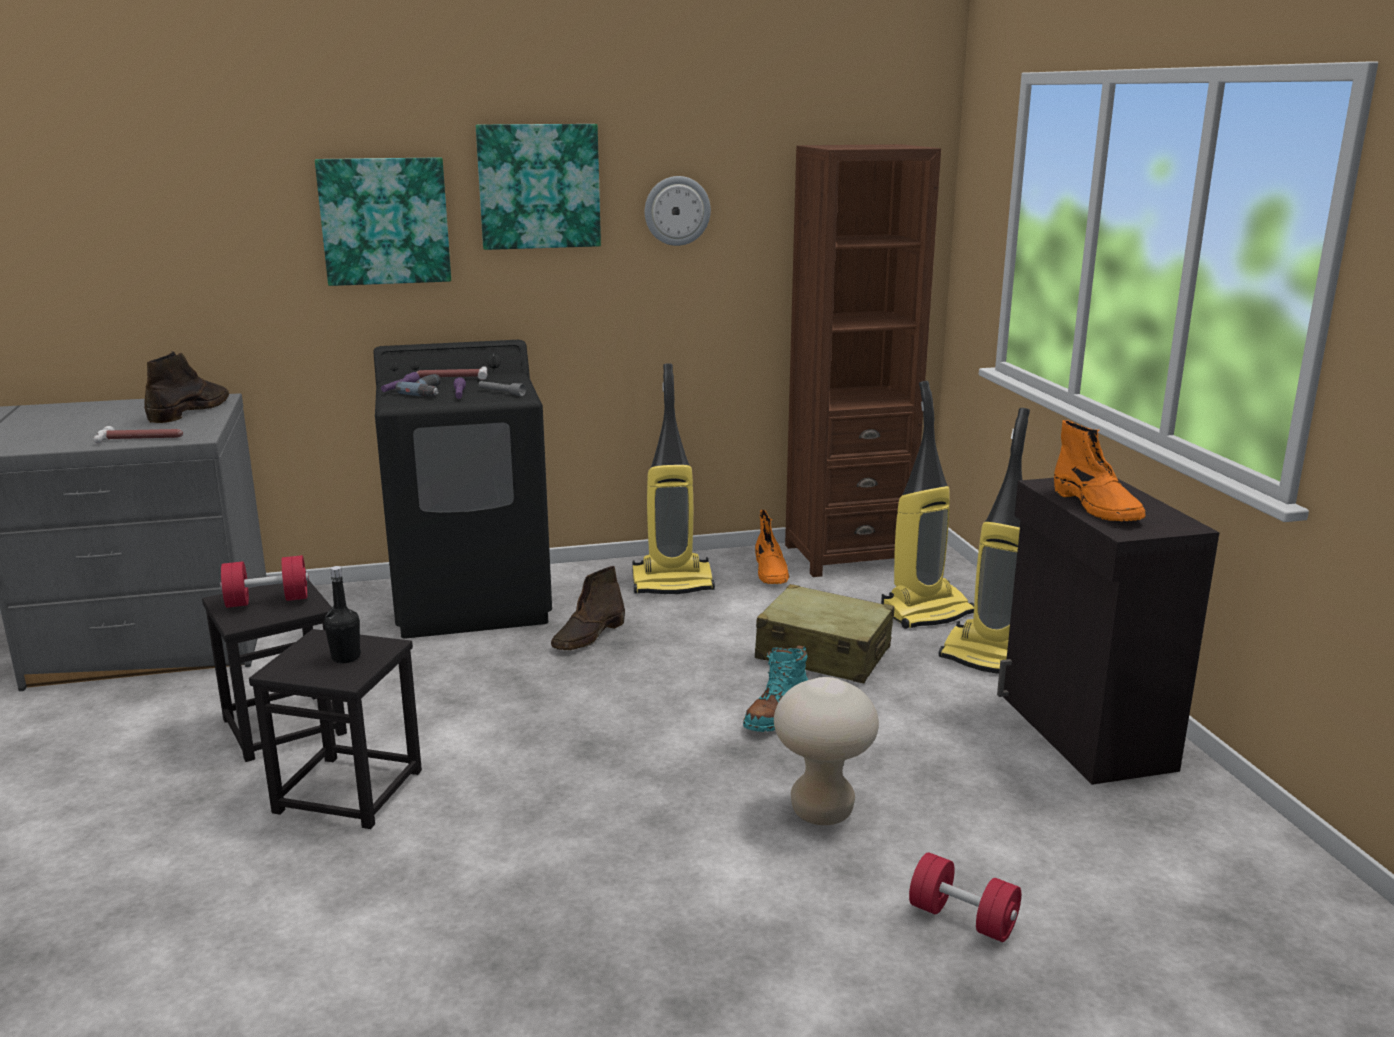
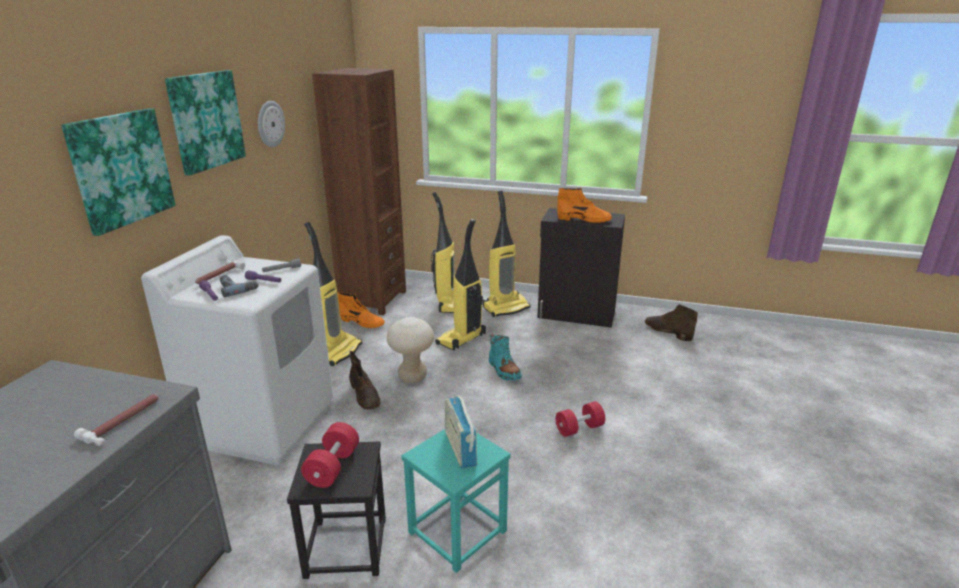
camera: 60 degrees left, 5 degrees up
brown boot [144,351,229,423] -> brown boot moved to [645,304,698,342]
black stool [249,629,422,829] -> turquoise stool [402,429,511,573]
black bottle [324,566,361,663] -> radio [445,393,477,469]
black washing machine [373,340,552,638] -> white washing machine [141,235,333,465]
beige suitcase [755,584,894,683] -> vacuum cleaner [435,219,486,351]
beige stool [774,677,879,825] -> beige stool moved to [387,317,434,383]
red dumbbell [909,852,1021,942] -> red dumbbell moved to [556,402,605,437]

